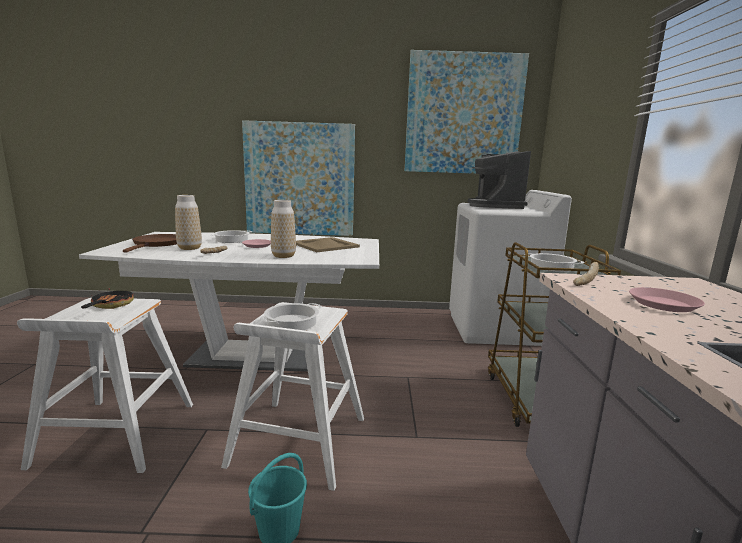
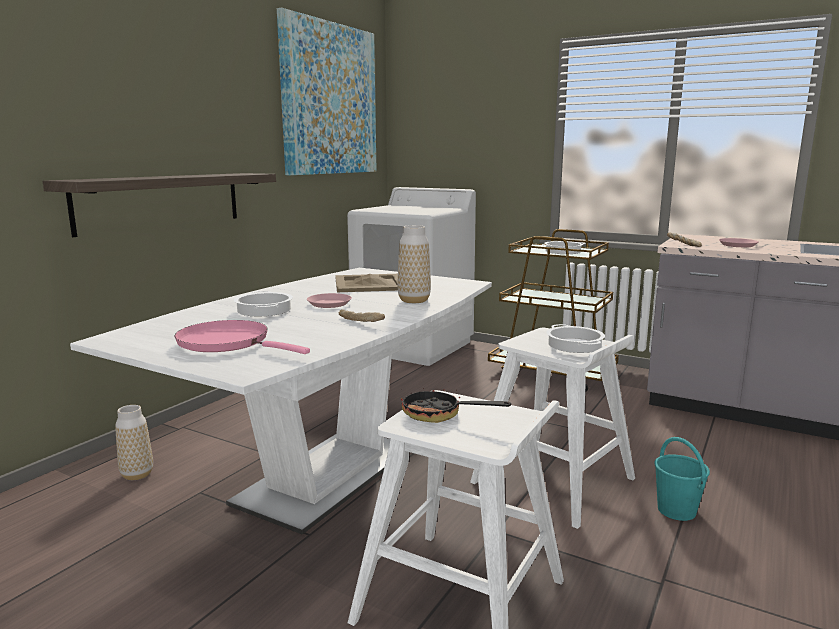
camera: 60 degrees left, 0 degrees up
brown frying pan [123,234,177,252] -> pink frying pan [174,320,310,354]
vase [175,195,202,250] -> vase moved to [115,405,153,480]
picture [242,120,355,236] -> shelf [43,173,276,237]
coffee machine [468,151,531,209] -> none

